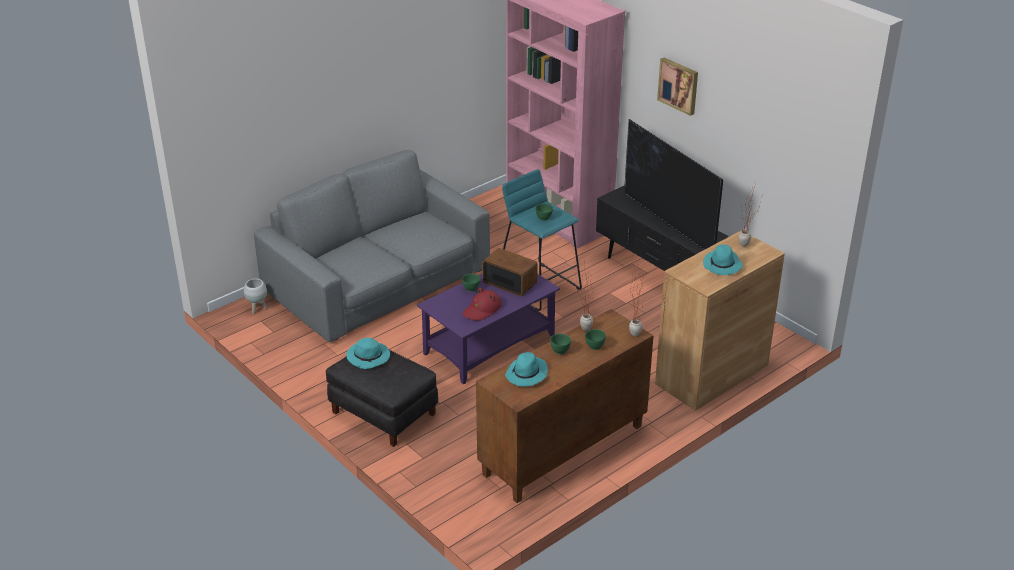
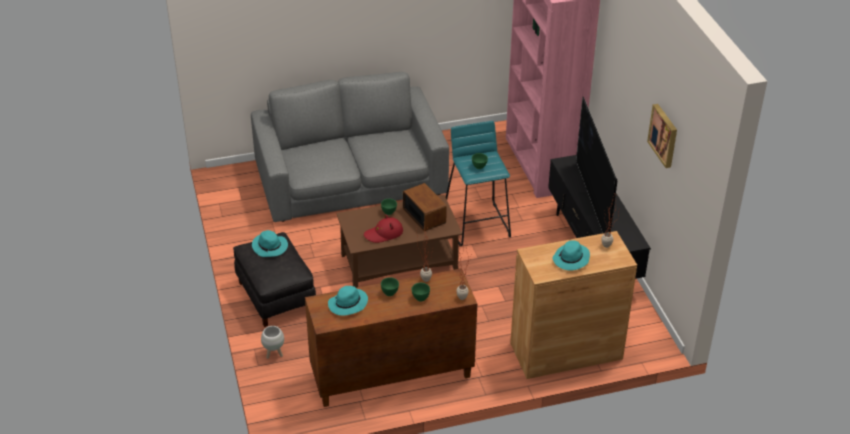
camera: 25 degrees right, 5 degrees up
white planter [244,279,267,314] -> white planter moved to [261,326,284,359]
purple coffee table [417,274,560,385] -> brown coffee table [336,195,462,288]
picture [657,58,698,116] -> picture moved to [647,104,677,168]

